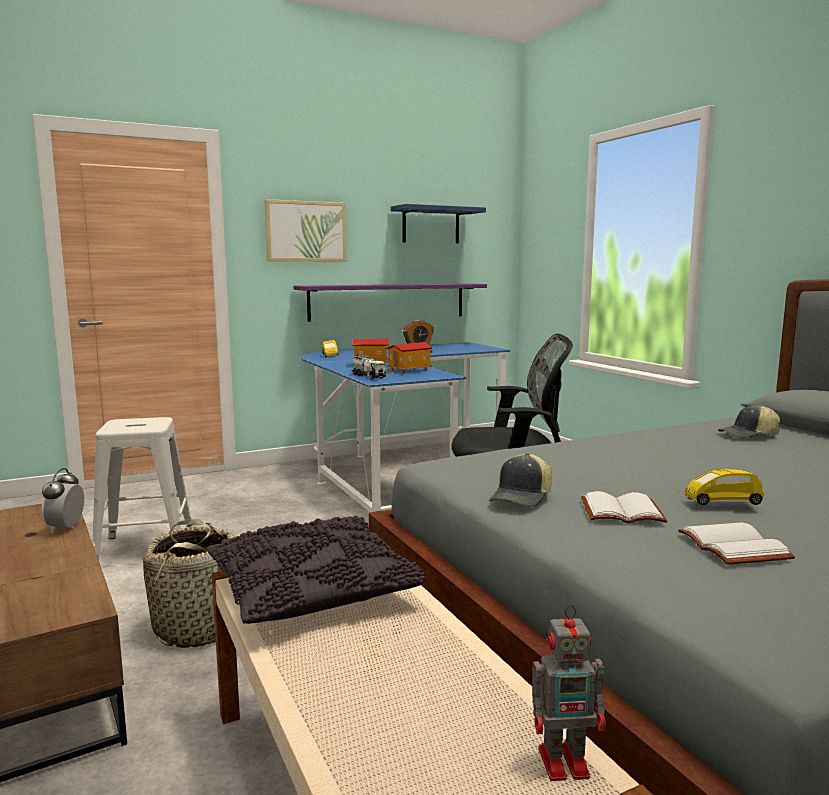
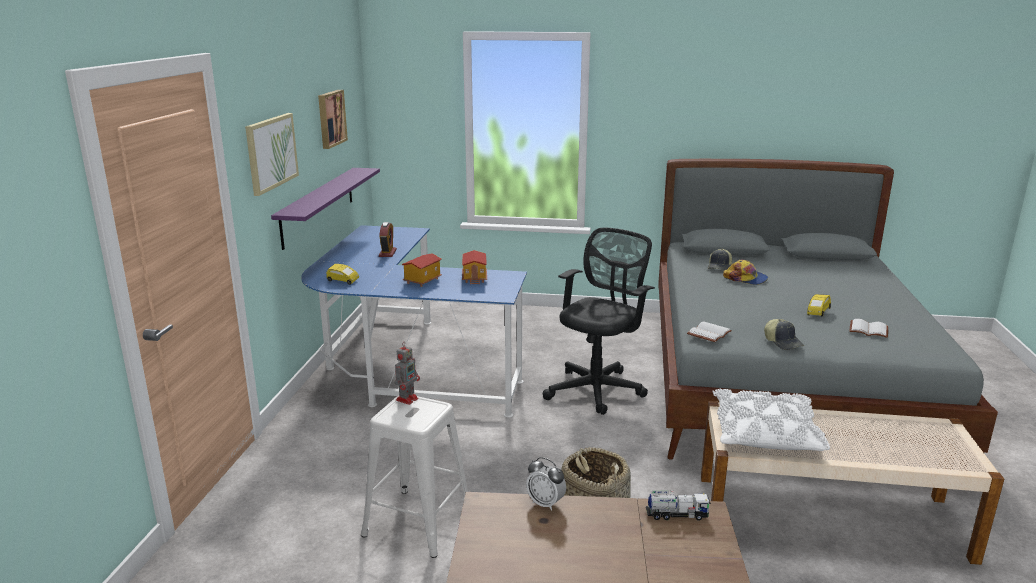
camera: 55 degrees left, 10 degrees up
black pillow [206,515,426,624] -> white pillow [712,388,830,451]
toy truck [352,355,386,380] -> toy truck moved to [646,490,711,520]
blue shelf [391,204,486,243] -> picture [318,90,348,149]
toy robot [532,605,606,781] -> toy robot moved to [395,342,420,405]
white book [581,491,667,524] -> white book moved to [687,321,732,342]
none -> cap [723,260,768,285]

